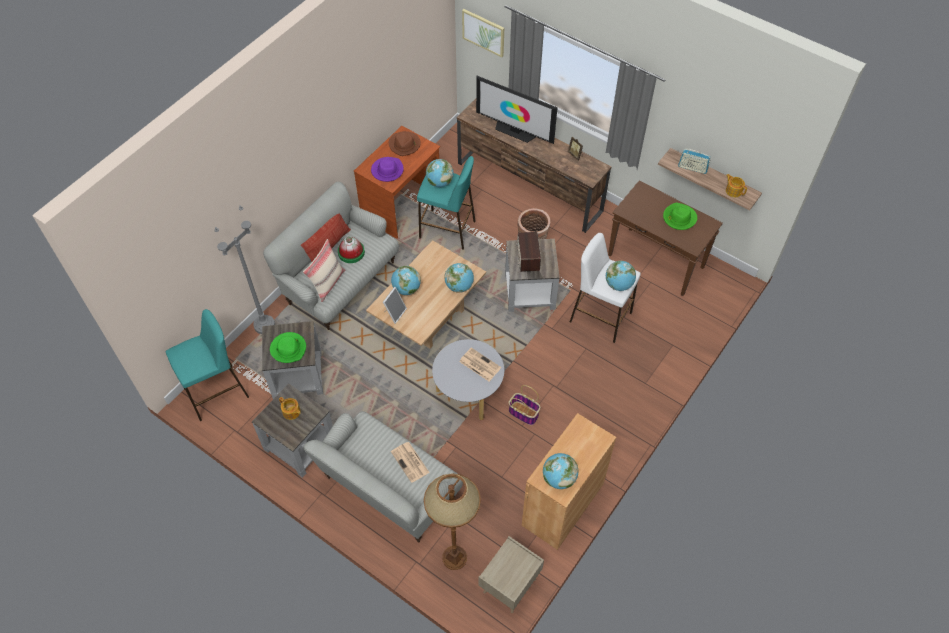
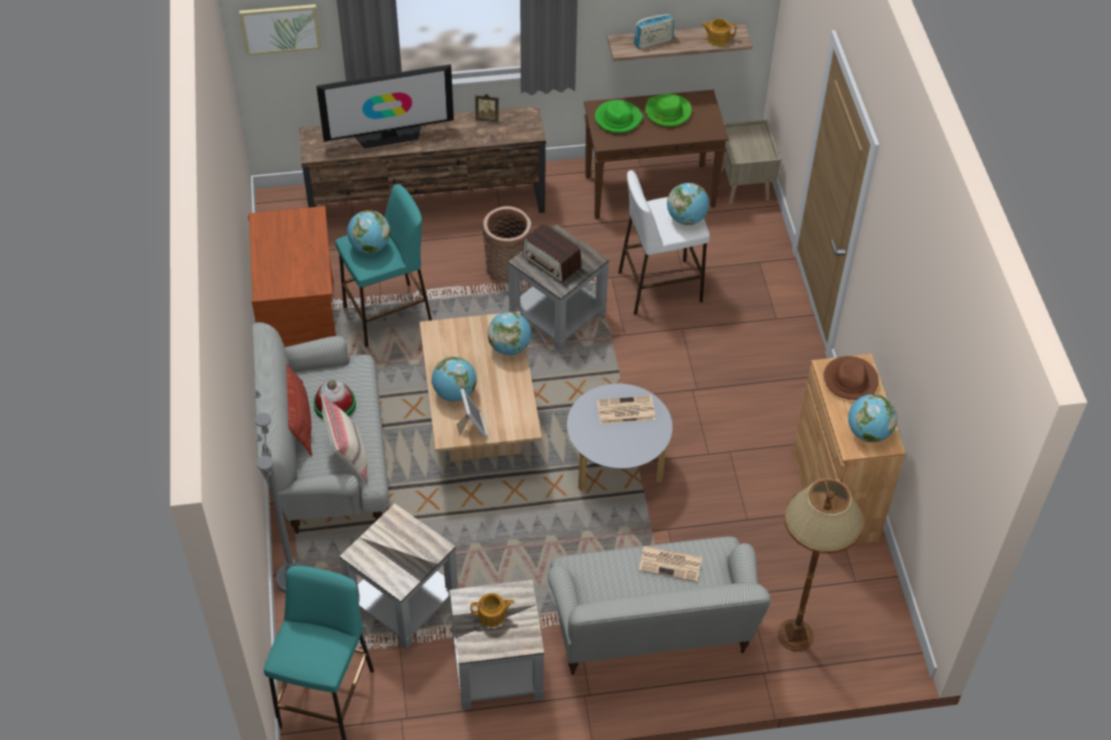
camera: 45 degrees left, 5 degrees down
green hat [270,332,306,363] -> green hat moved to [595,100,643,133]
purple hat [371,157,404,182] -> none
brown hat [389,131,421,156] -> brown hat moved to [824,356,879,400]
beige nightstand [479,536,544,613] -> beige nightstand moved to [721,120,780,204]
basket [508,385,540,425] -> none

